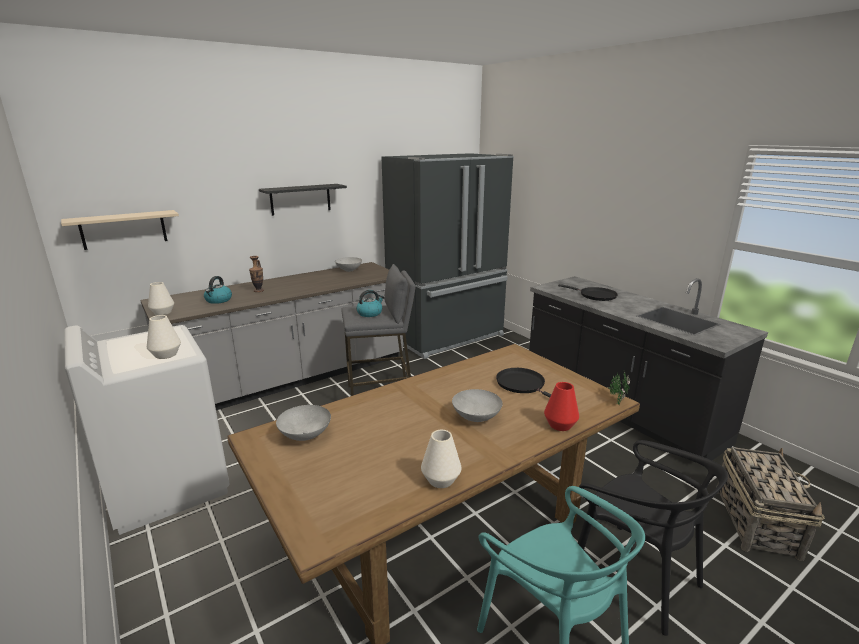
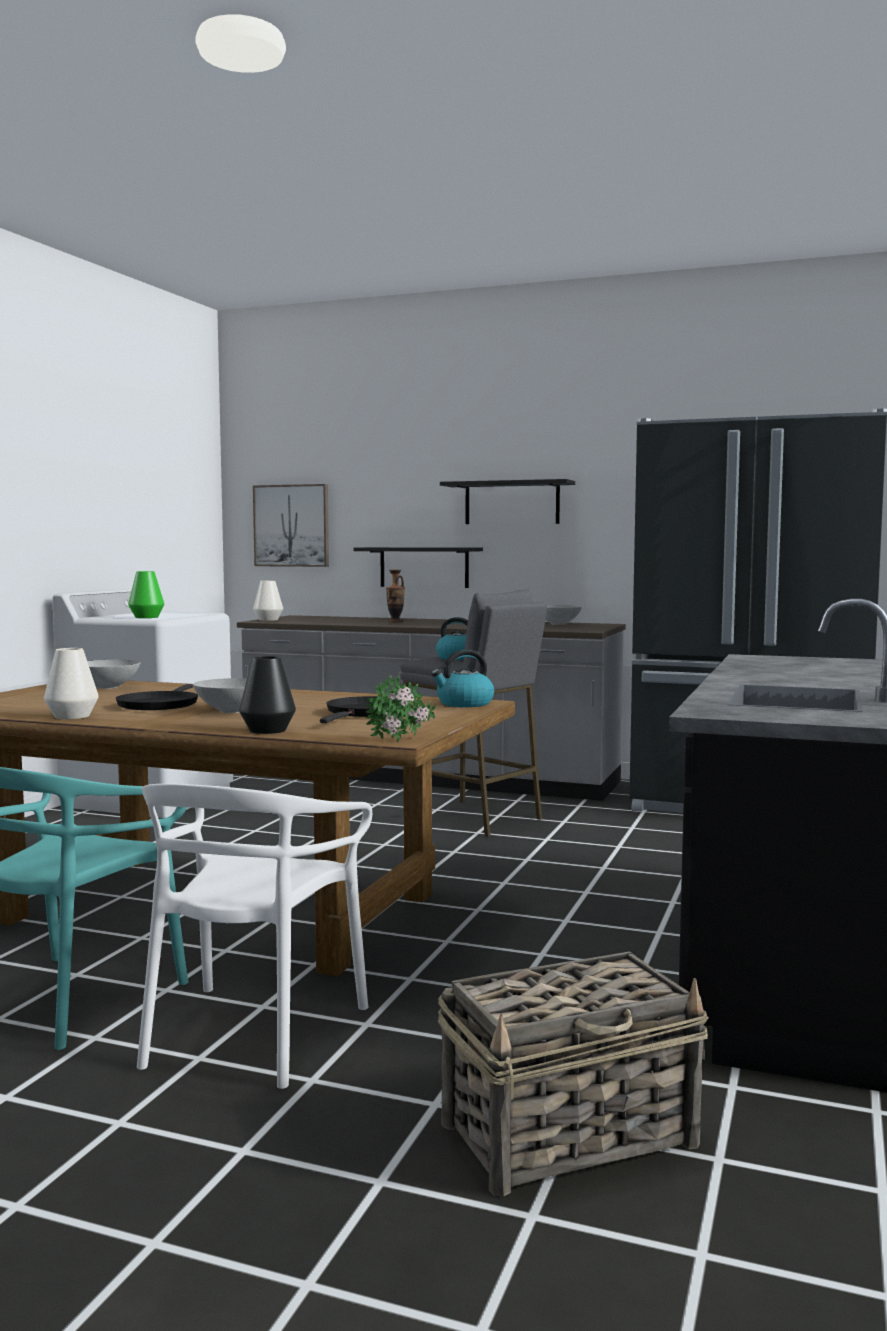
camera: 55 degrees right, 15 degrees down
beige shelf [61,210,179,250] -> picture [253,484,329,567]
white vase [147,315,181,359] -> green vase [128,571,164,618]
kettle [204,276,232,304] -> kettle moved to [431,649,494,707]
red vase [544,382,579,431] -> black vase [239,656,296,734]
black frying pan [558,284,618,301] -> black frying pan moved to [116,684,198,710]
black chair [578,440,728,636] -> white chair [137,784,372,1089]
none -> black shelf [353,547,483,588]

